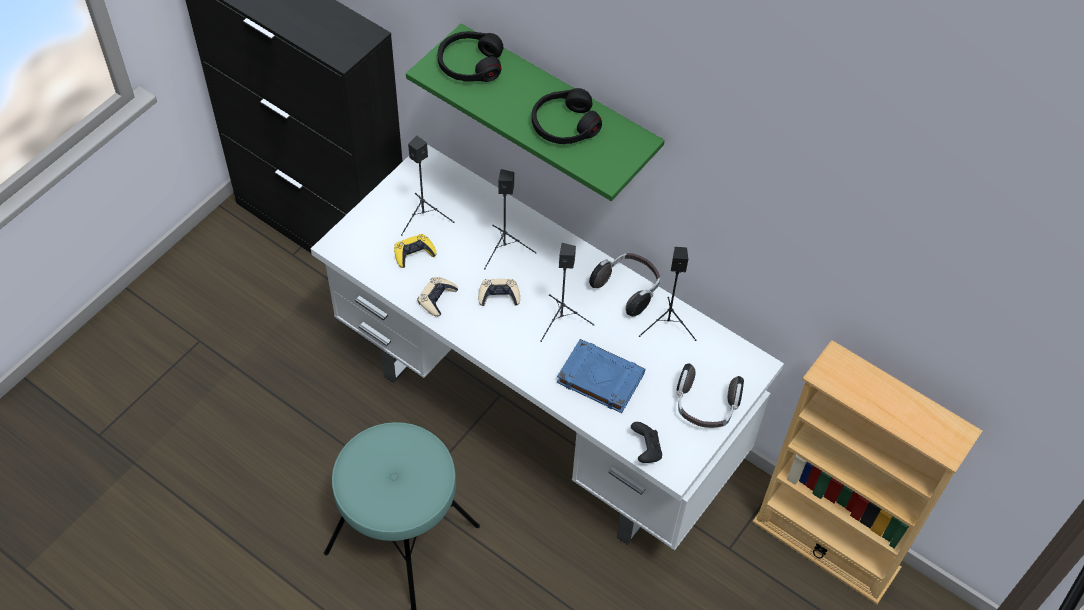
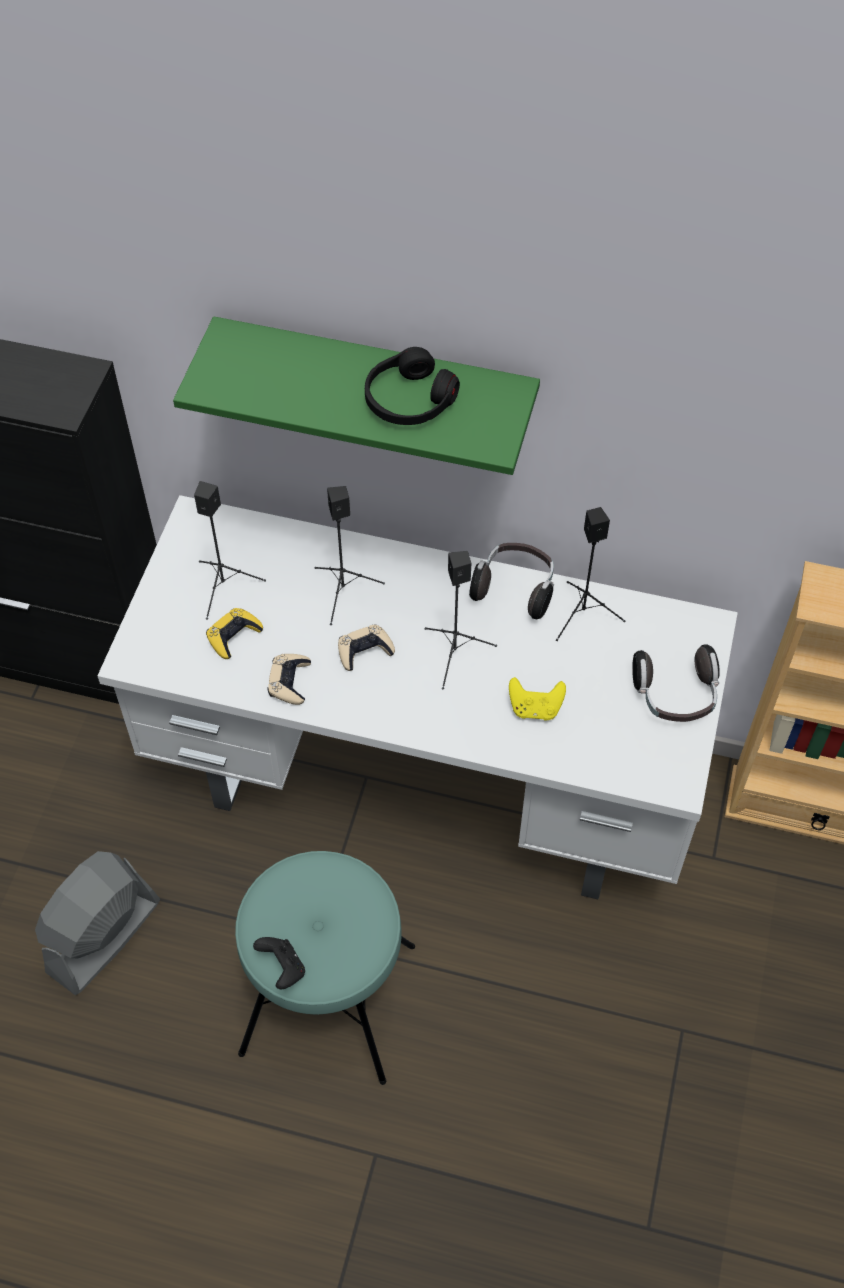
camera: 20 degrees left, 0 degrees up
black headphones [438,31,503,82] -> none
blue book [557,339,645,413] -> yellow game controller [509,677,566,721]
black game controller [631,422,662,463] -> black game controller moved to [253,937,305,989]
none -> grey fan [35,851,160,995]

